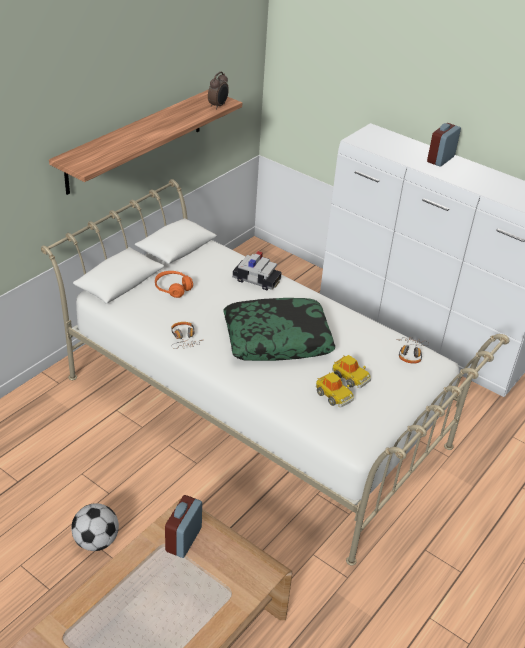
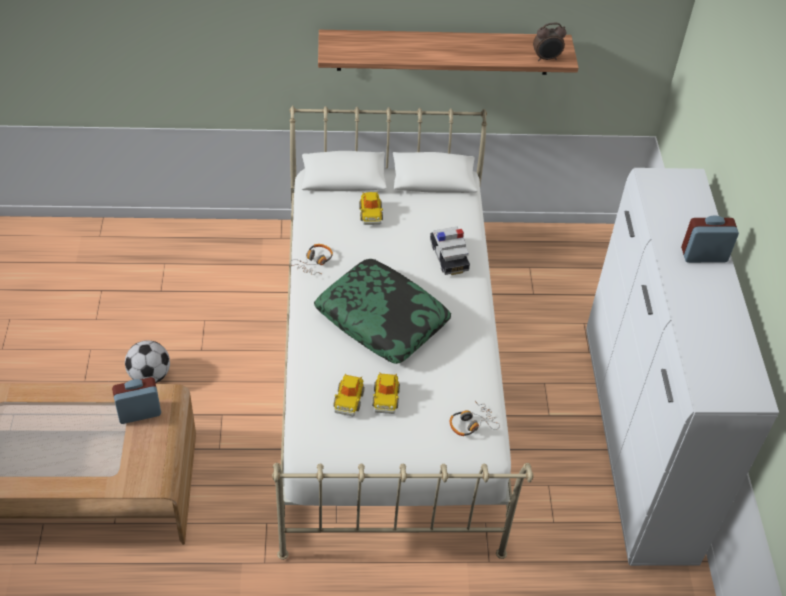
camera: 50 degrees right, 10 degrees up
orange headphones [155,271,193,298] -> toy car [359,192,383,225]

